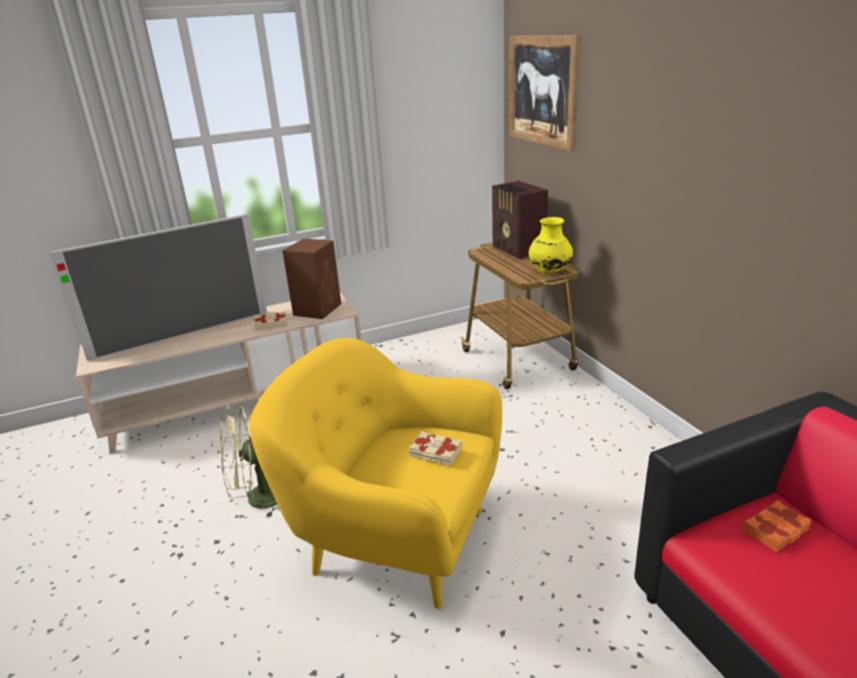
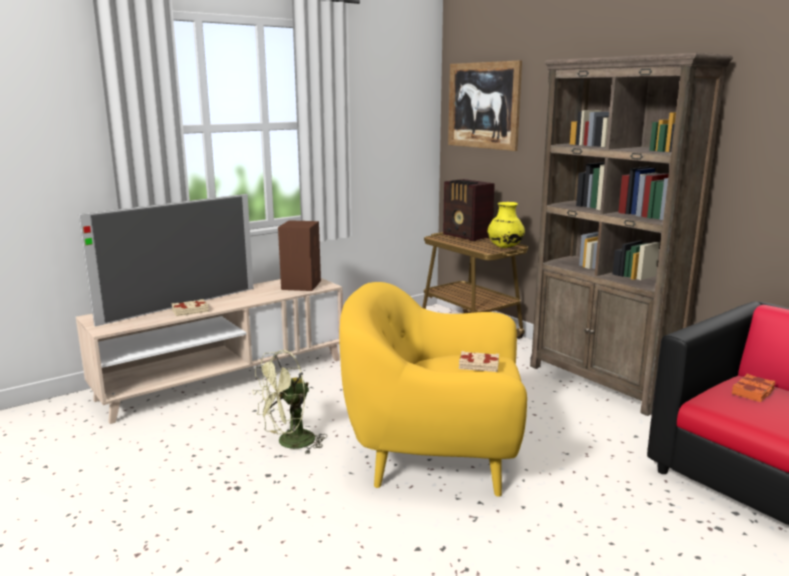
camera: 15 degrees left, 10 degrees down
beige book [254,311,288,331] -> beige book moved to [171,299,209,316]
none -> brown bookcase [530,53,733,416]

